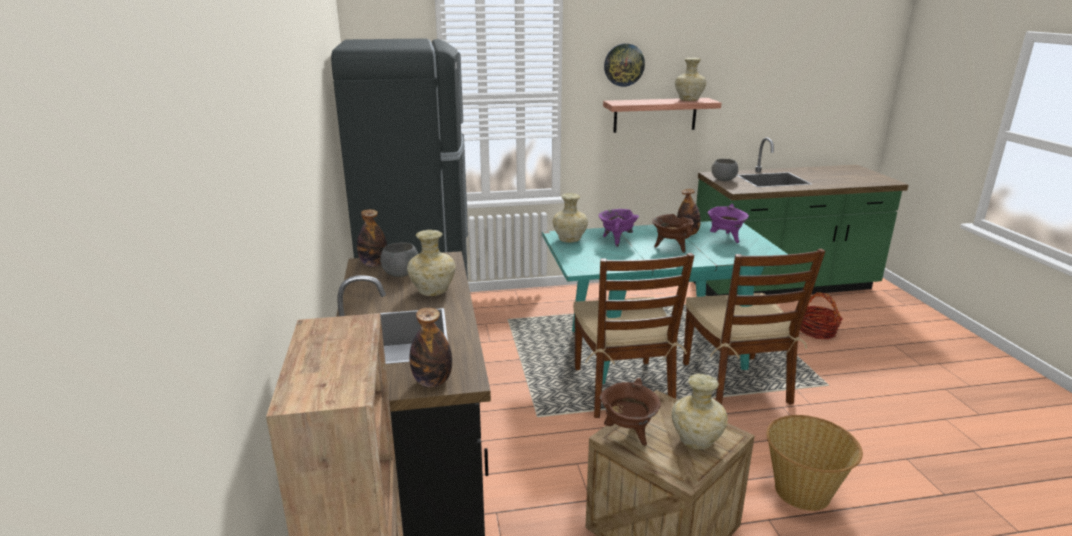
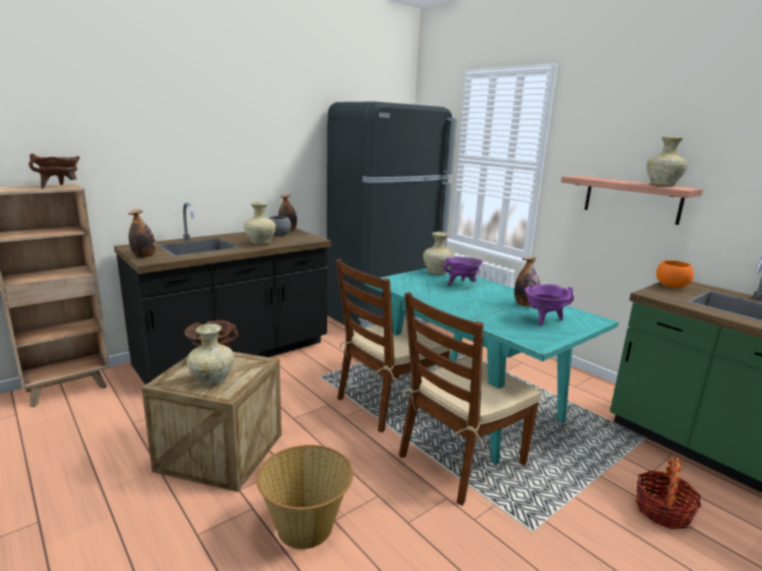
camera: 60 degrees right, 5 degrees down
wall clock [604,43,645,87] -> none
brown cooking pot [652,214,694,253] -> brown cooking pot moved to [29,153,80,189]
grey bowl [712,159,738,181] -> orange bowl [656,260,694,288]

